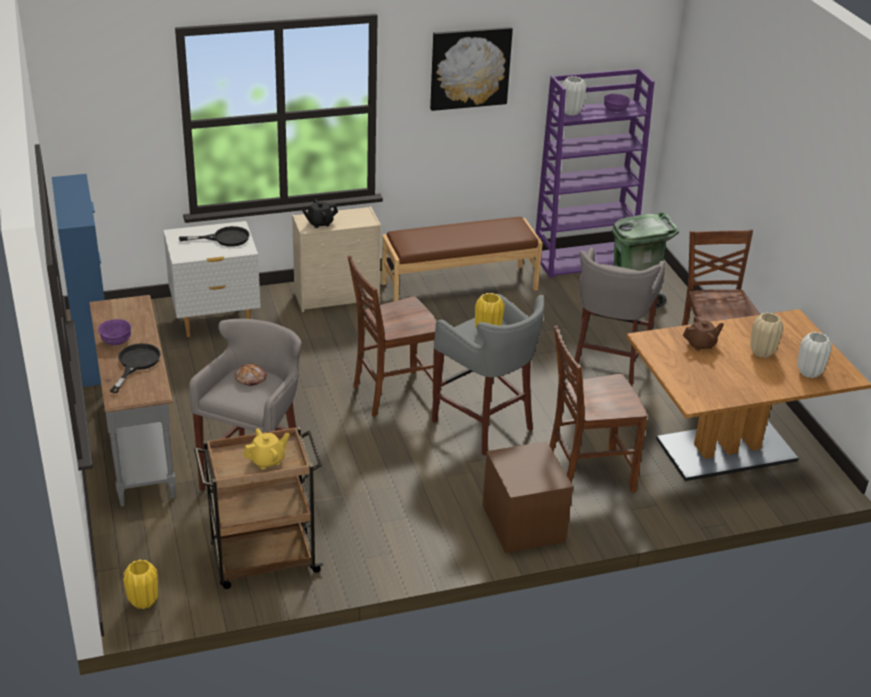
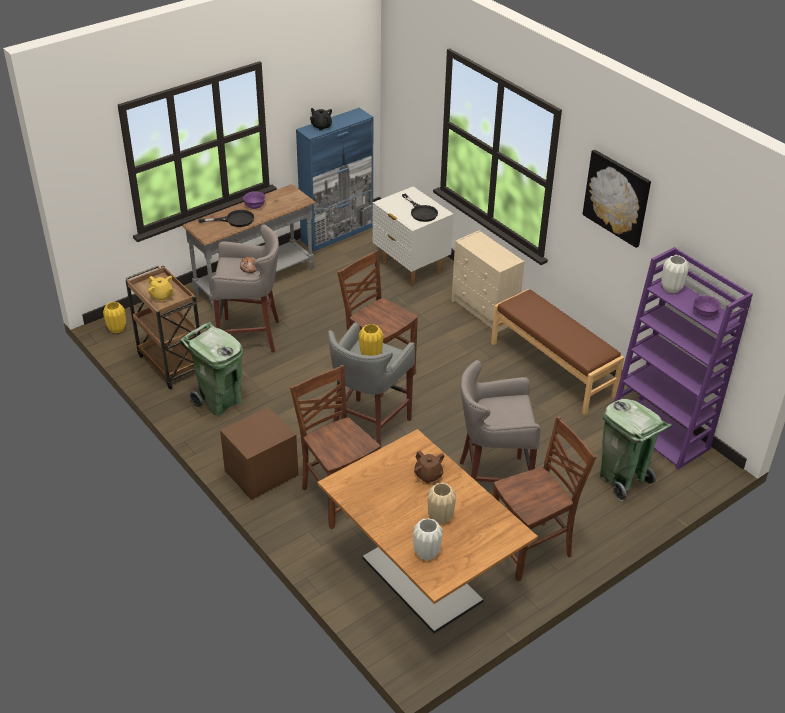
camera: 70 degrees right, 5 degrees up
black teapot [302,199,338,228] -> black teapot moved to [310,108,332,131]
none -> green trash can [180,322,244,416]

